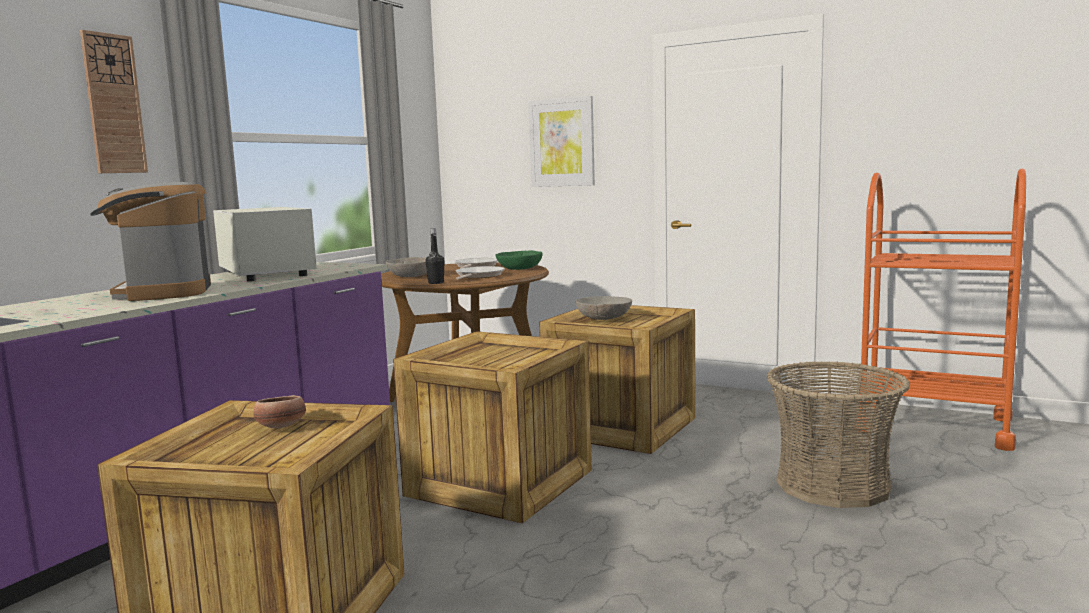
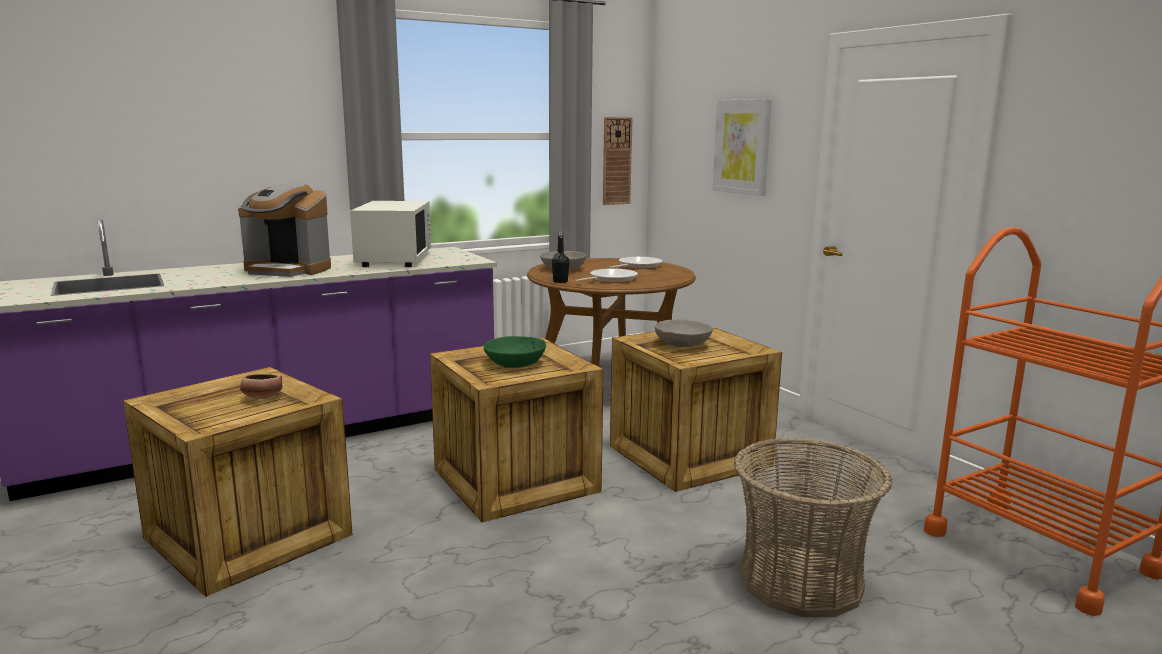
camera: 30 degrees right, 5 degrees up
wall clock [80,30,148,173] -> wall clock moved to [603,117,633,205]
coffee machine [90,182,211,301] -> coffee machine turned 90 degrees counterclockwise [238,183,331,277]
green bowl [495,250,543,270] -> green bowl moved to [483,336,546,368]

